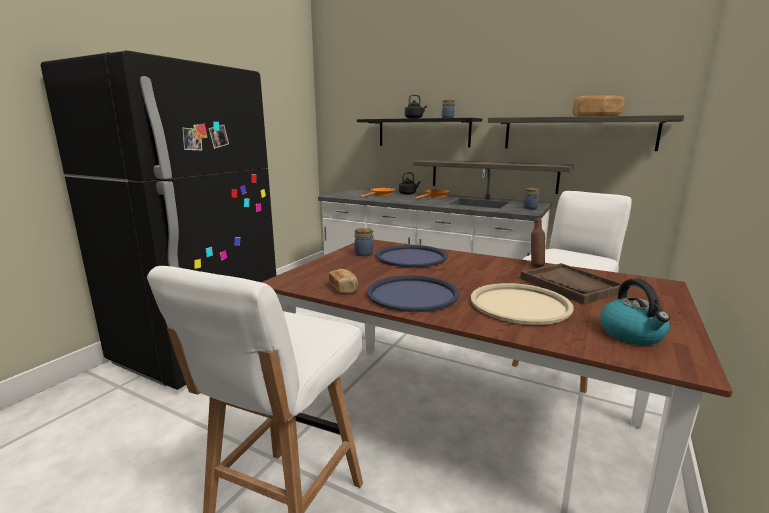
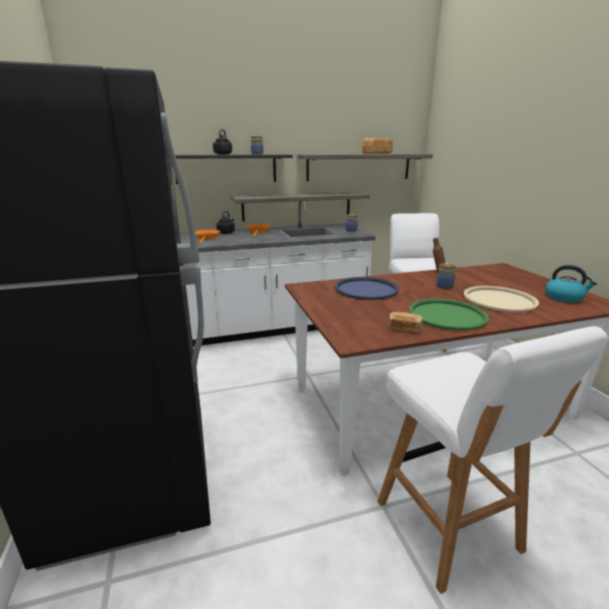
camera: 45 degrees left, 5 degrees up
jar [354,228,375,256] -> jar moved to [436,263,456,289]
blue tray [367,275,460,312] -> green tray [409,299,489,330]
brown tray [520,263,622,304] -> none

